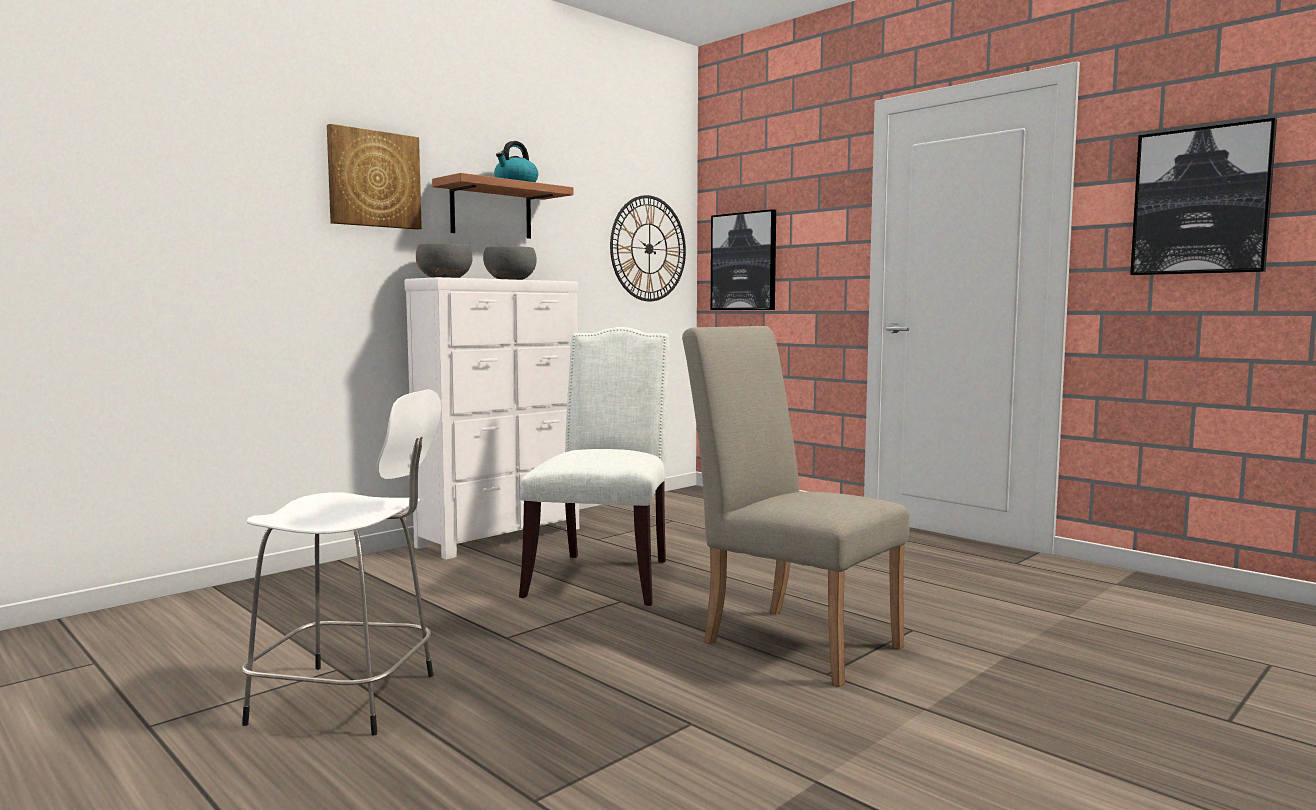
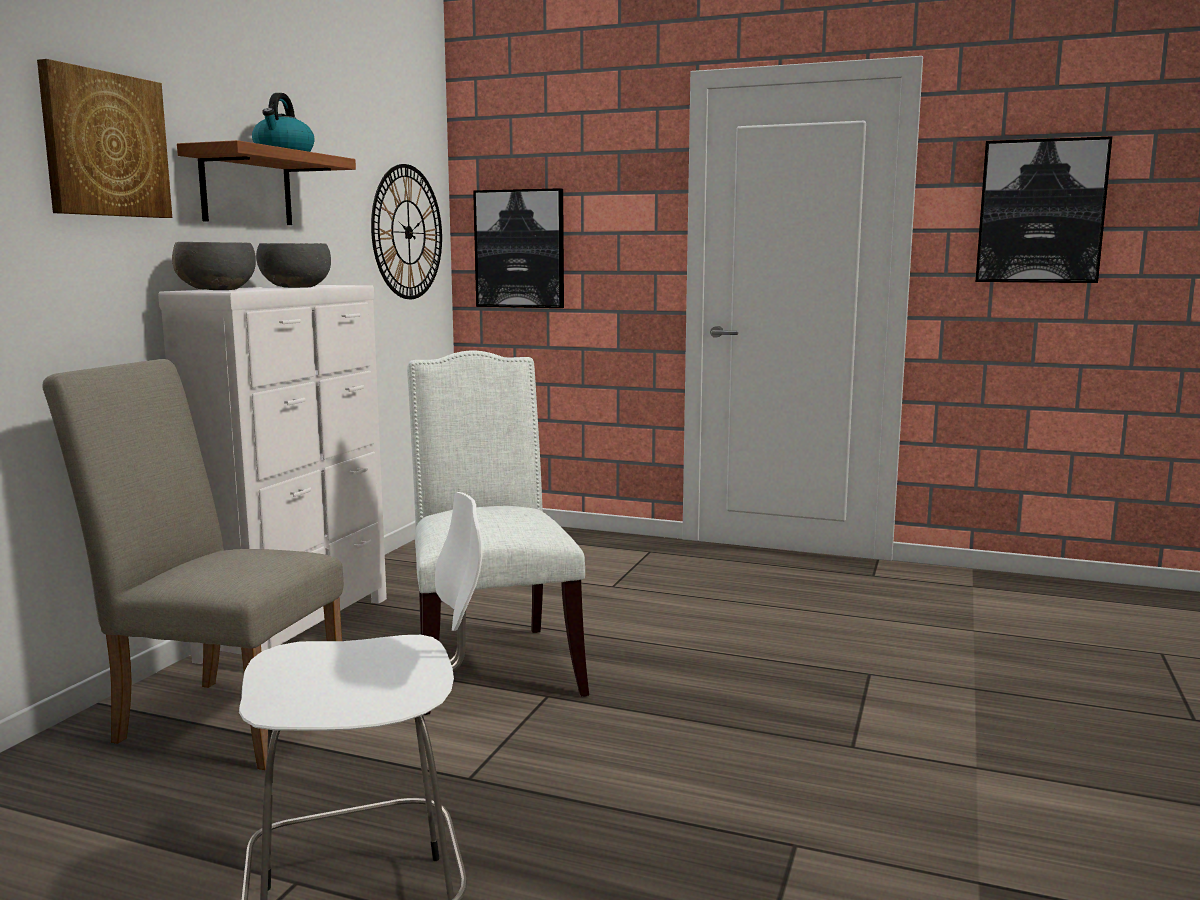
camera: 25 degrees left, 5 degrees up
beige chair [682,326,910,687] -> beige chair moved to [42,359,344,770]

